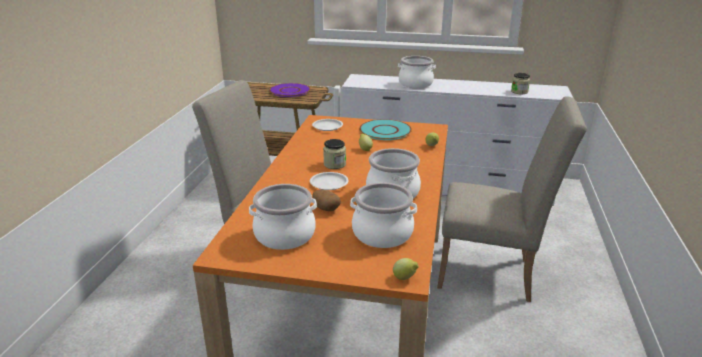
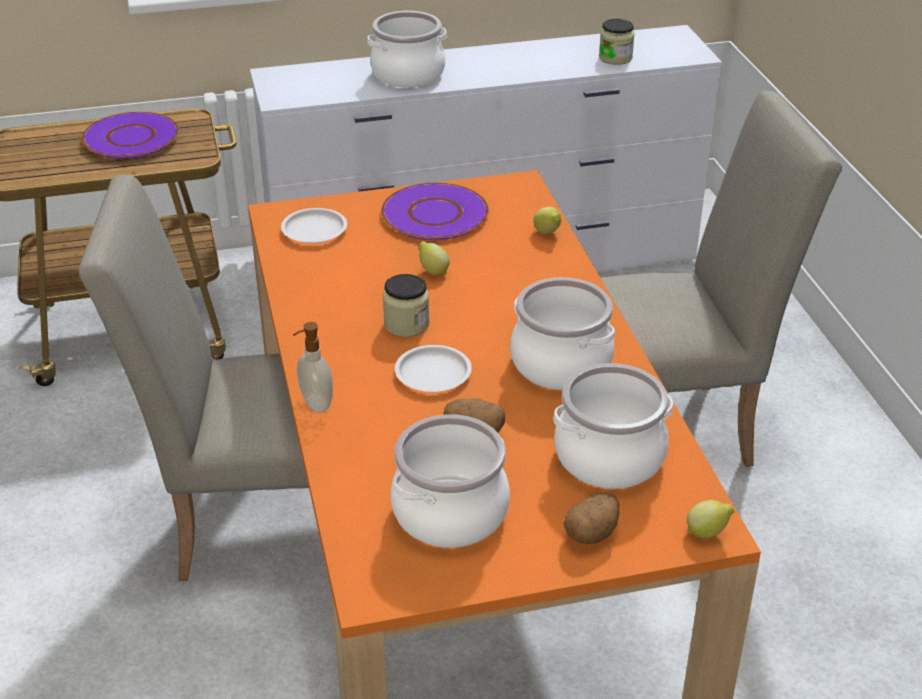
camera: 25 degrees left, 10 degrees up
turquoise plate [359,119,412,140] -> purple plate [381,183,489,240]
none -> soap dispenser [293,322,333,413]
none -> potato [564,492,619,544]

